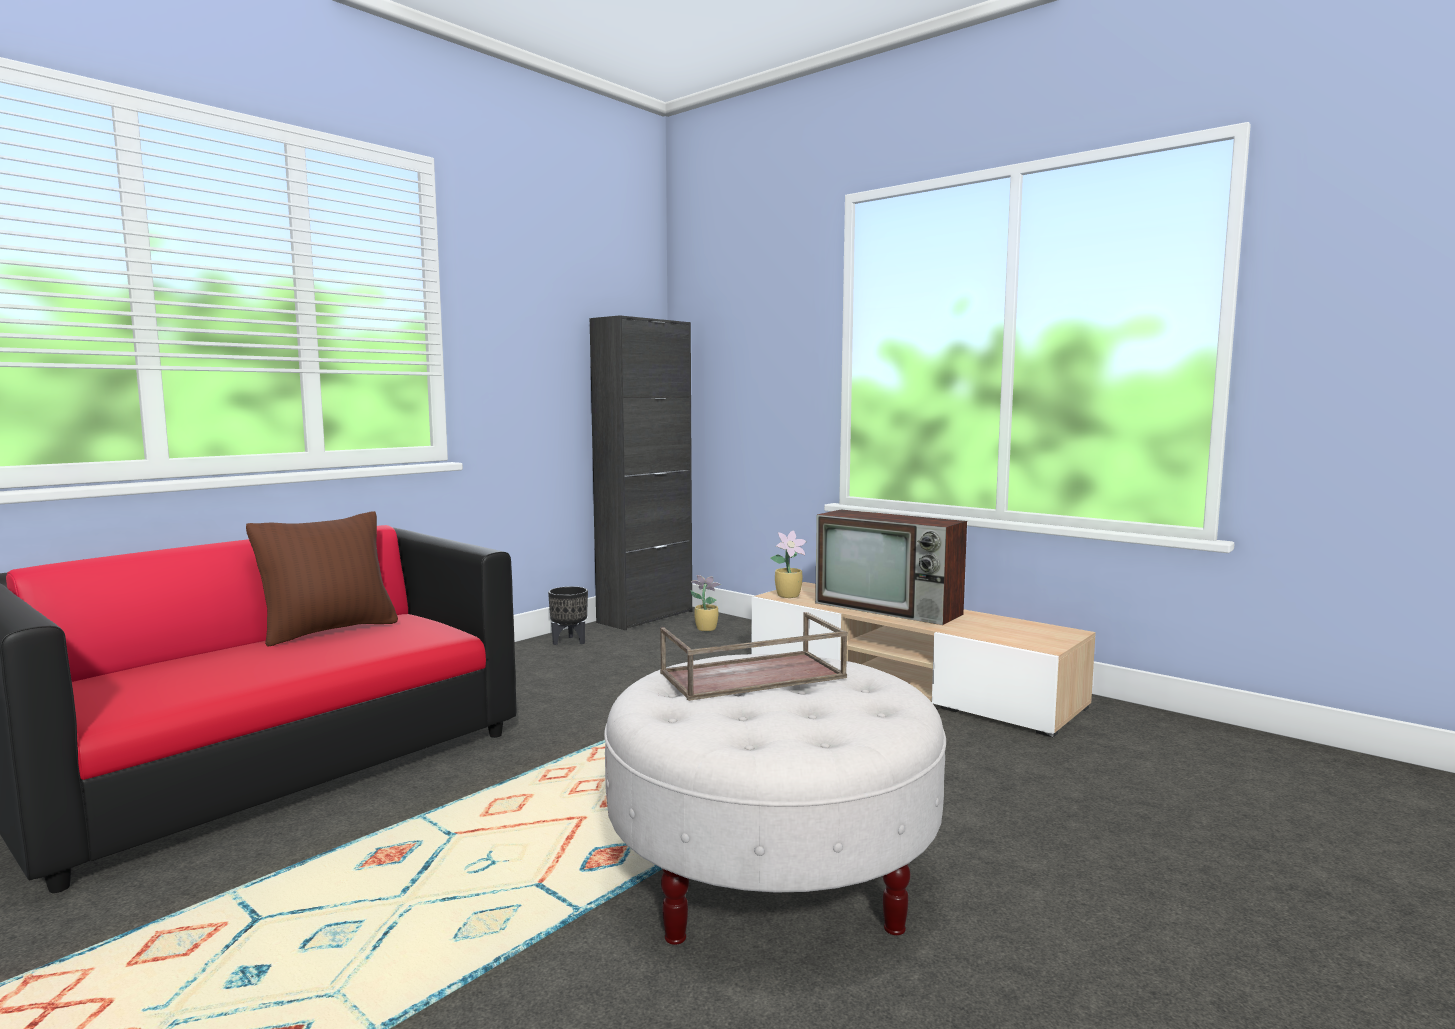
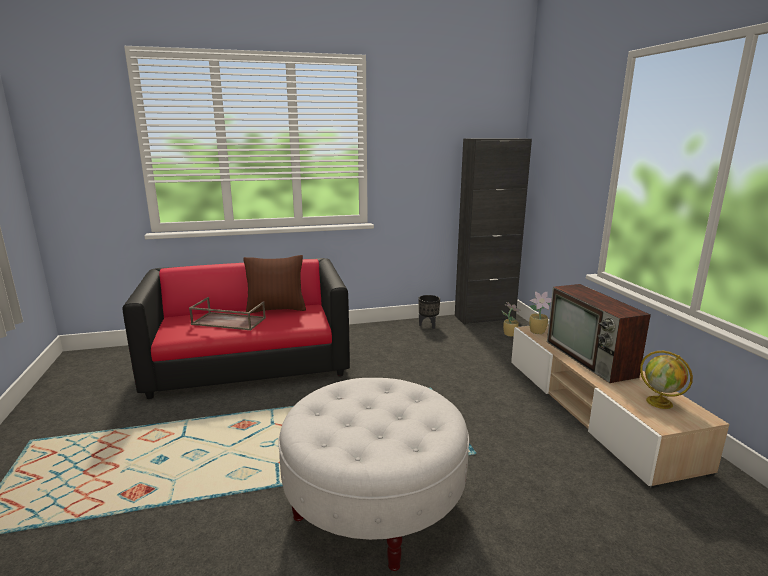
camera: 35 degrees right, 10 degrees up
brown tray [660,612,848,701] -> brown tray moved to [189,297,266,330]
none -> globe [640,351,693,409]

